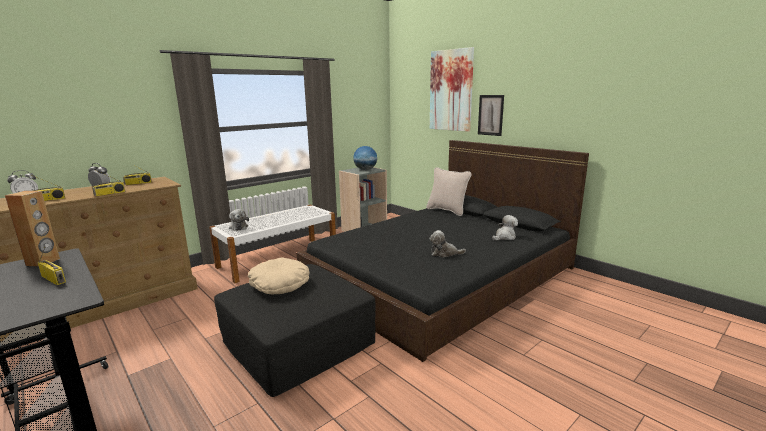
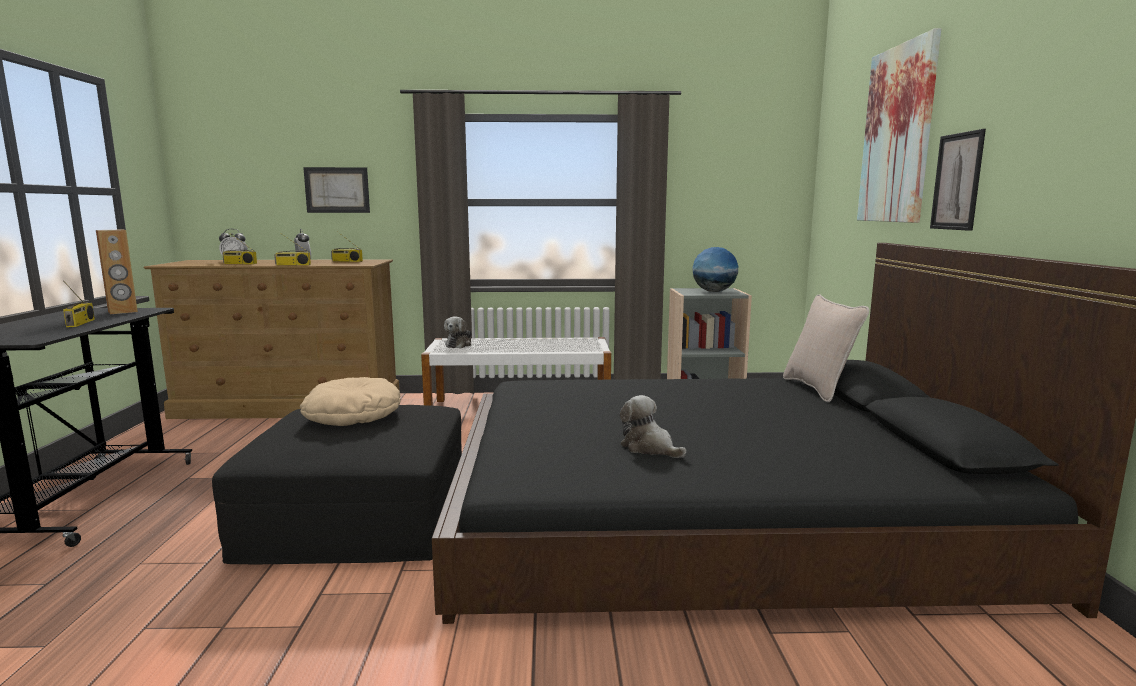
camera: 40 degrees right, 5 degrees down
plush toy [492,215,518,241] -> none
none -> picture [303,167,370,213]

